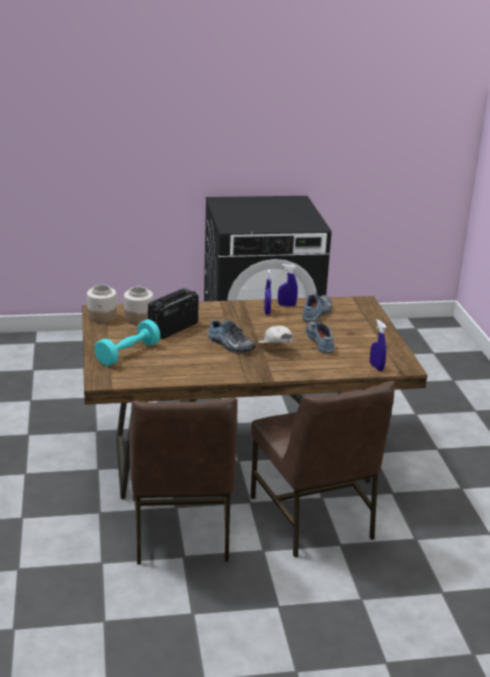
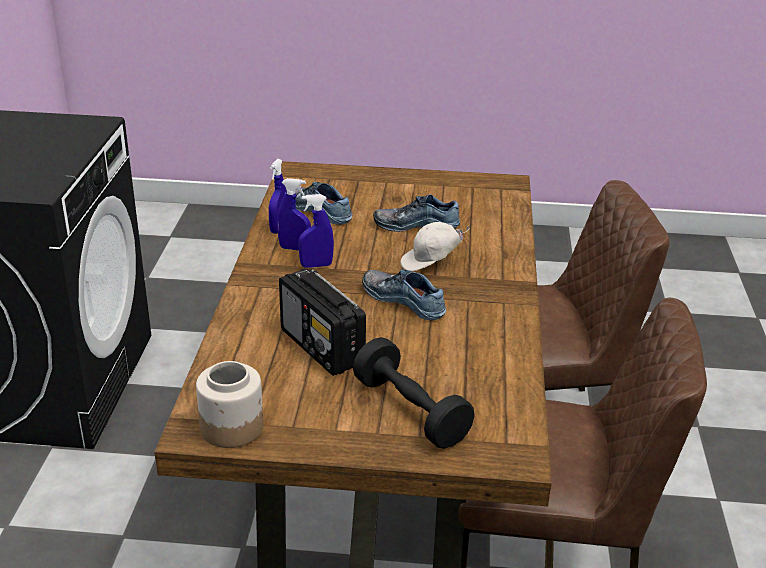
camera: 75 degrees left, 5 degrees up
turquoise dumbbell [95,319,160,366] -> black dumbbell [353,337,474,449]
jar [124,287,153,325] -> none
shoe [208,320,256,353] -> shoe turned 105 degrees counterclockwise [362,270,446,320]
blue spray bottle [370,319,386,371] -> blue spray bottle moved to [298,194,334,268]

